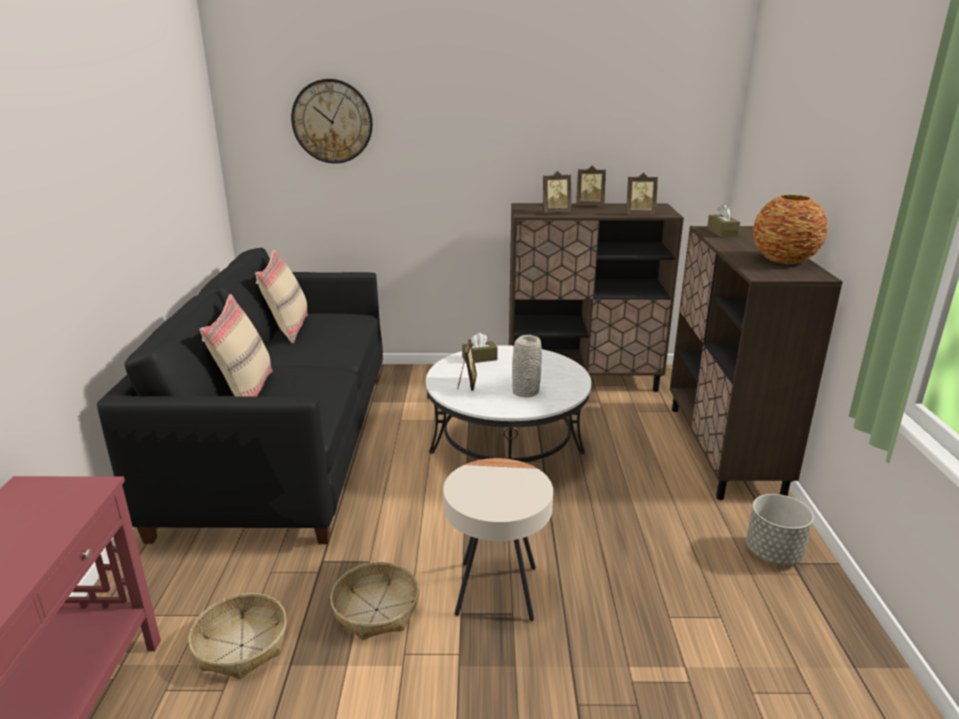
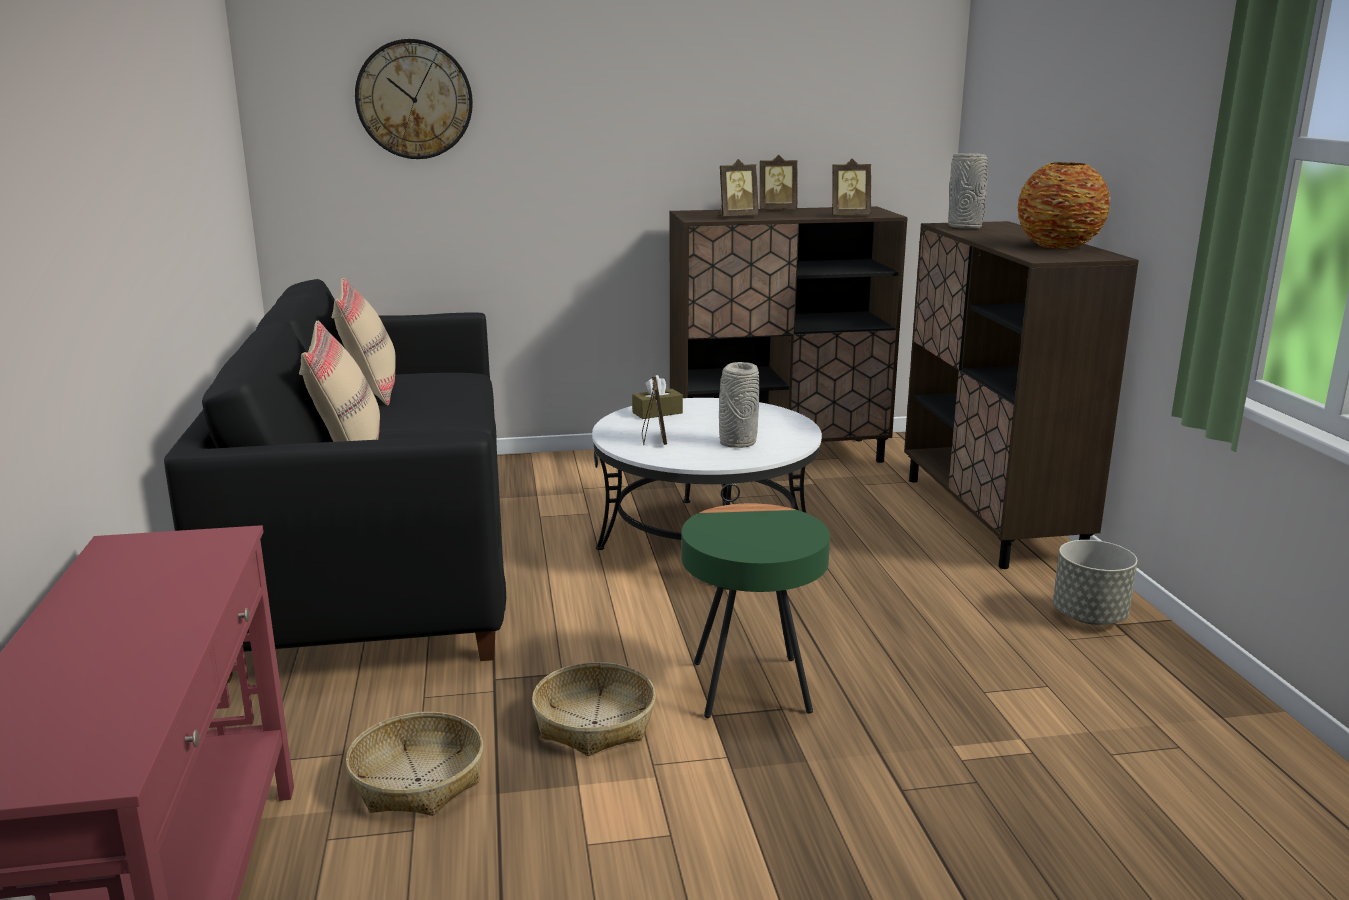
camera: 10 degrees left, 5 degrees down
beige side table [443,458,553,621] -> green side table [681,504,830,718]
brown tissue box [707,204,740,237] -> grey vase [948,153,988,229]

